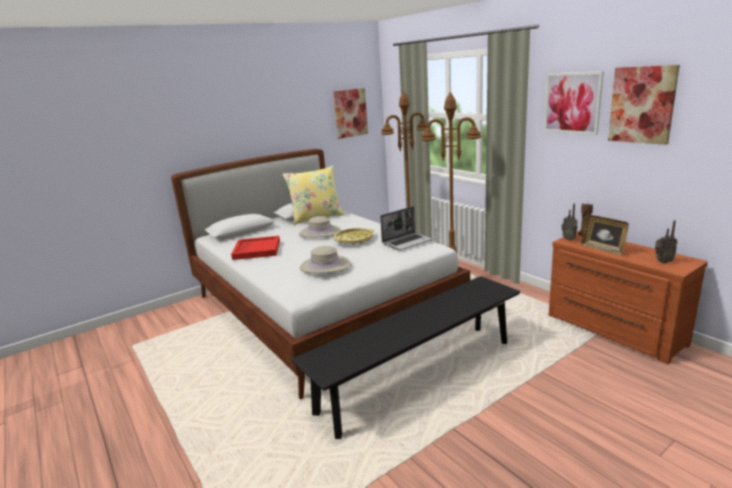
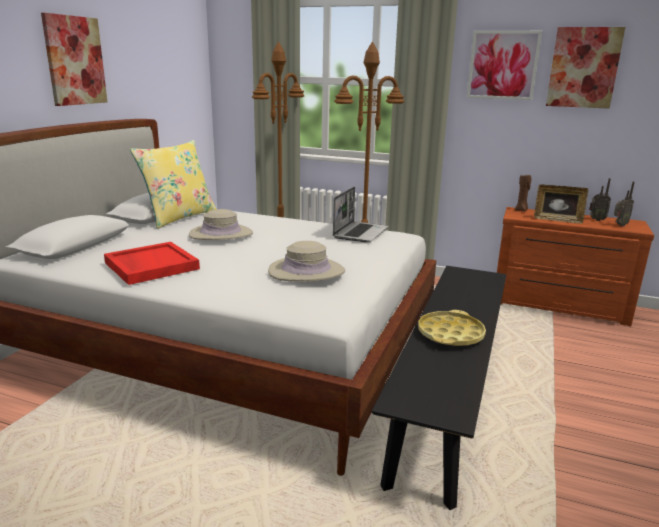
camera: 35 degrees left, 0 degrees up
picture [333,88,368,139] -> picture moved to [41,13,107,106]
yellow tray [333,228,374,245] -> yellow tray moved to [418,310,486,346]
radio [561,203,577,241] -> radio moved to [589,178,611,221]

